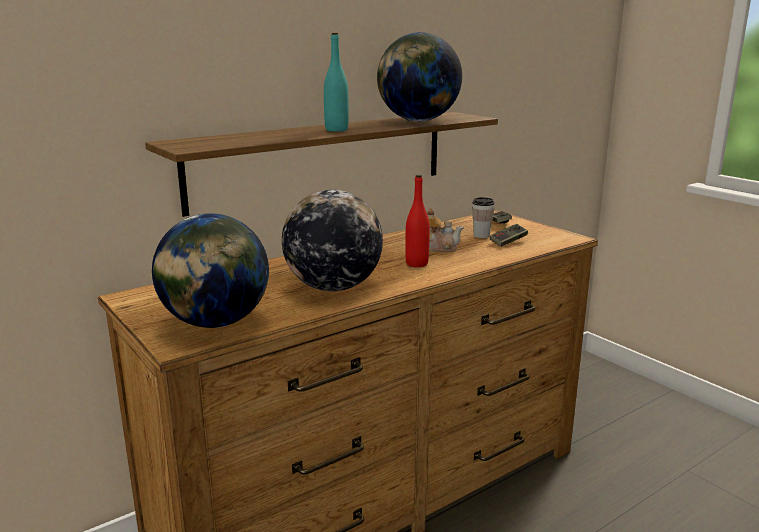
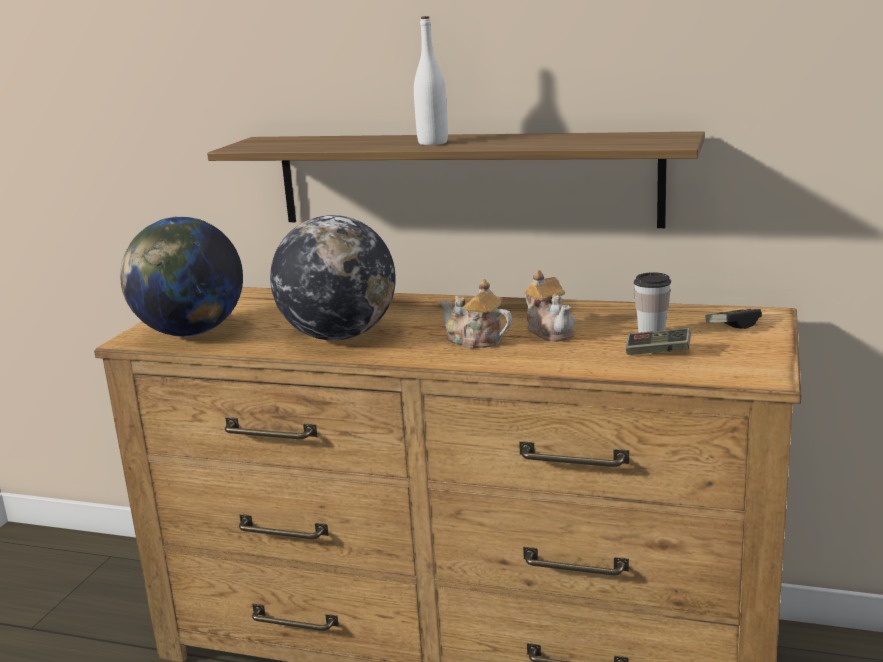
camera: 55 degrees right, 0 degrees up
turquoise bottle [324,33,349,132] -> white bottle [414,16,448,145]
globe [377,32,462,122] -> none
red bottle [405,175,430,267] -> teapot [440,279,512,349]

